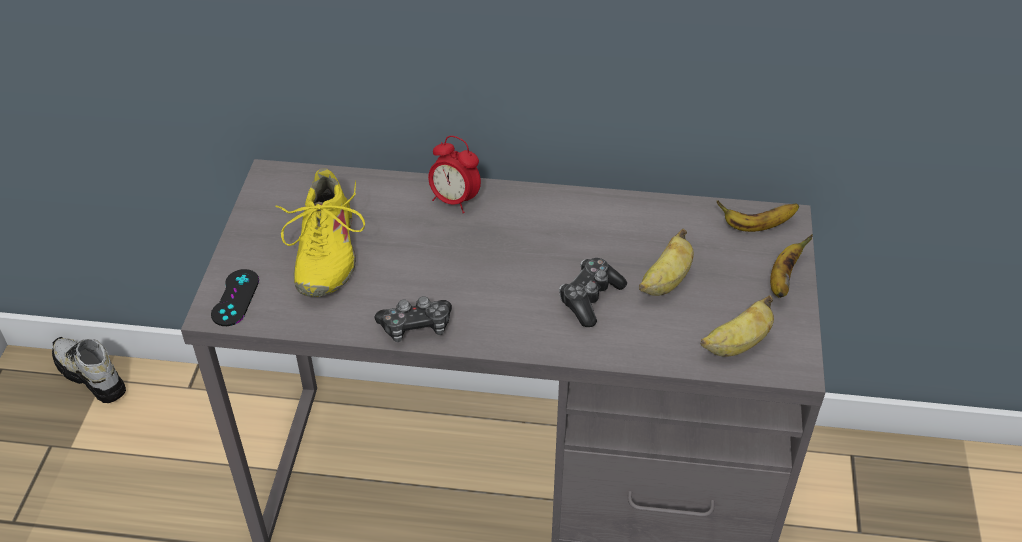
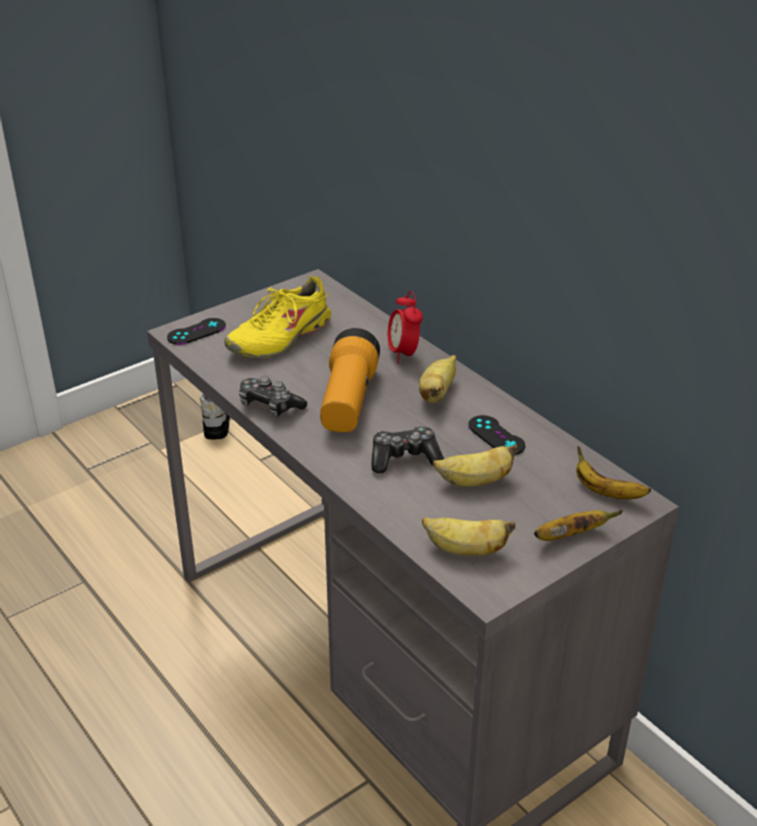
camera: 45 degrees right, 10 degrees down
none -> flashlight [320,328,380,432]
none -> banana [419,355,456,404]
none -> black game controller [468,415,525,455]

